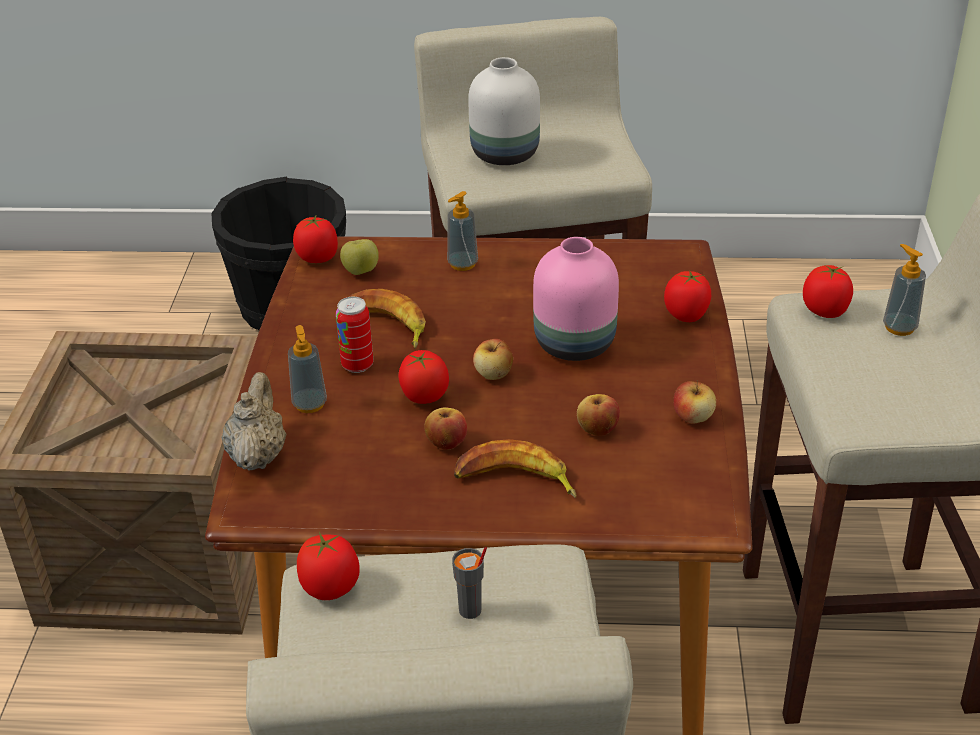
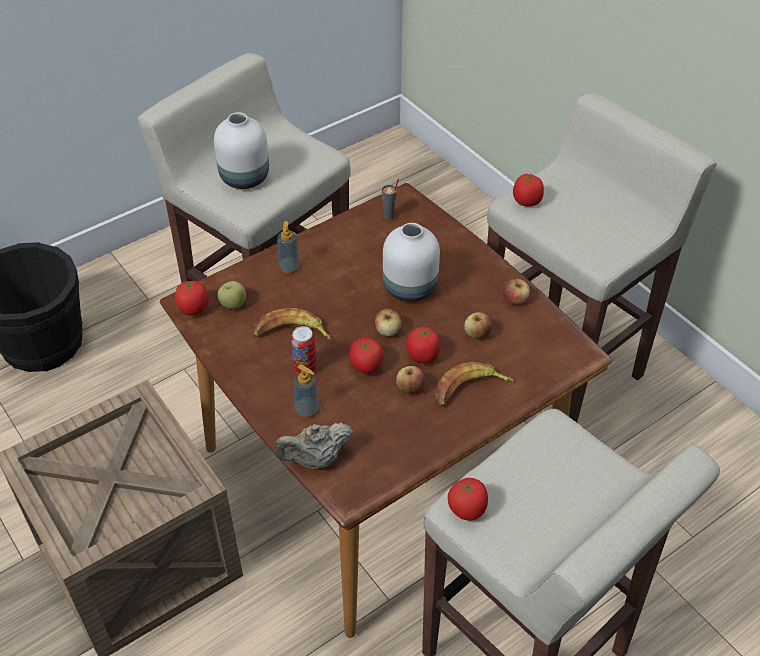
camera: 40 degrees left, 10 degrees up
beige teapot [222,372,287,470] -> beige teapot turned 75 degrees counterclockwise [274,423,353,469]
grey cup [452,547,487,619] -> grey cup moved to [382,179,399,220]
pink vase [533,237,619,361] -> white vase [383,223,440,302]
tomato [664,271,711,322] -> tomato moved to [406,327,441,364]
soap dispenser [883,244,926,336] -> none

